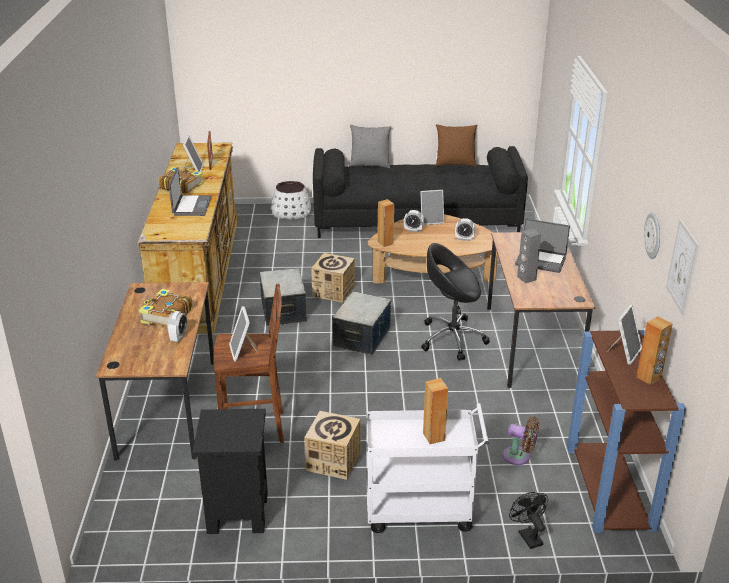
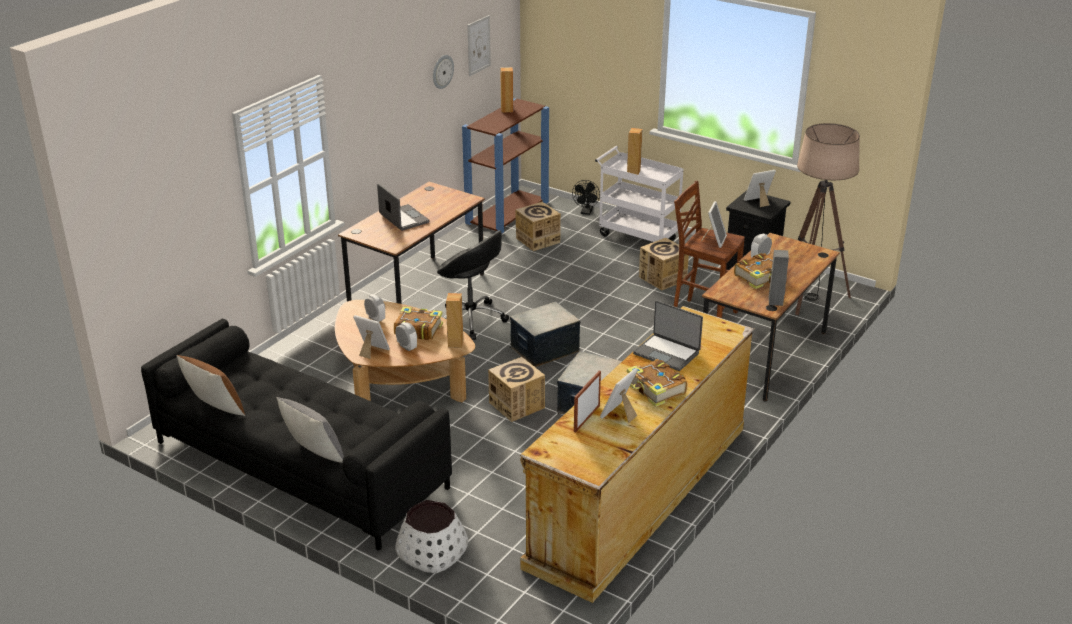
camera: 145 degrees left, 0 degrees up
laptop [169,167,212,216] -> laptop turned 90 degrees counterclockwise [633,301,703,371]
brown fan [503,417,539,465] -> cardboard box [515,202,561,251]
grey speaker [517,228,541,283] -> grey speaker moved to [769,250,789,306]
picture frame [607,304,642,365] -> picture frame moved to [744,170,776,207]
none -> book [394,306,443,340]
none -> floor lamp [795,123,860,315]

